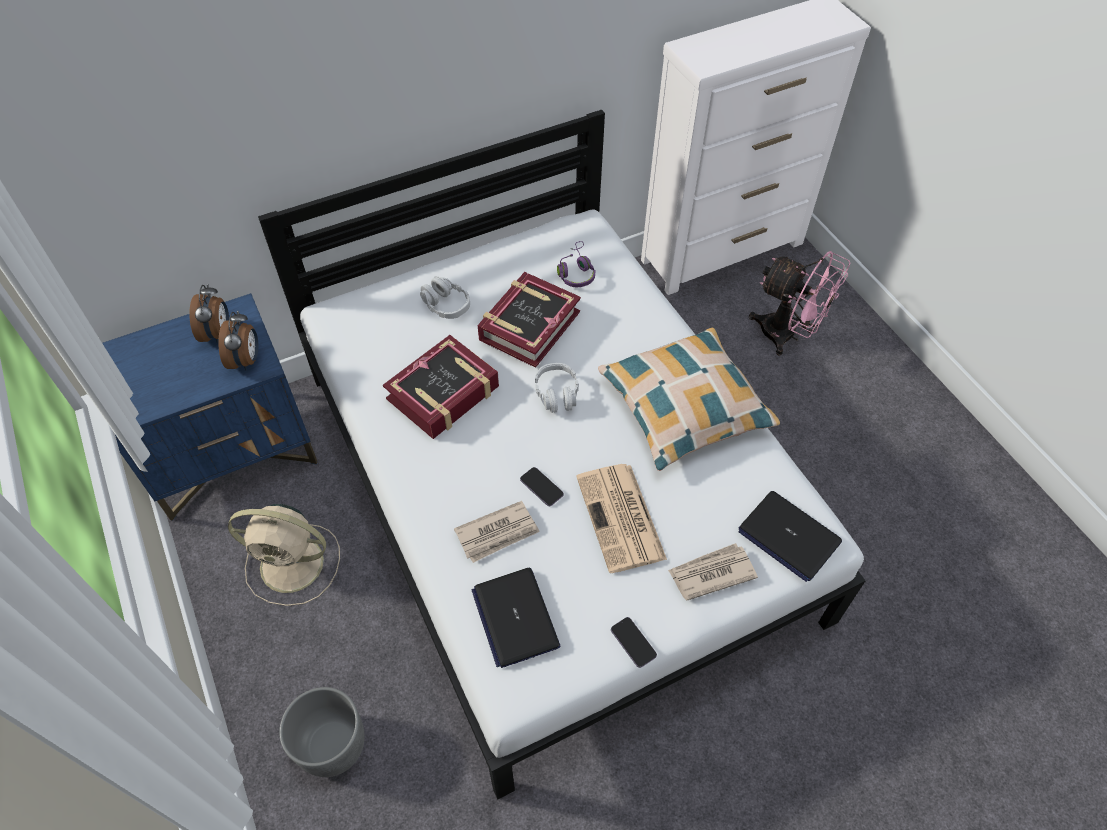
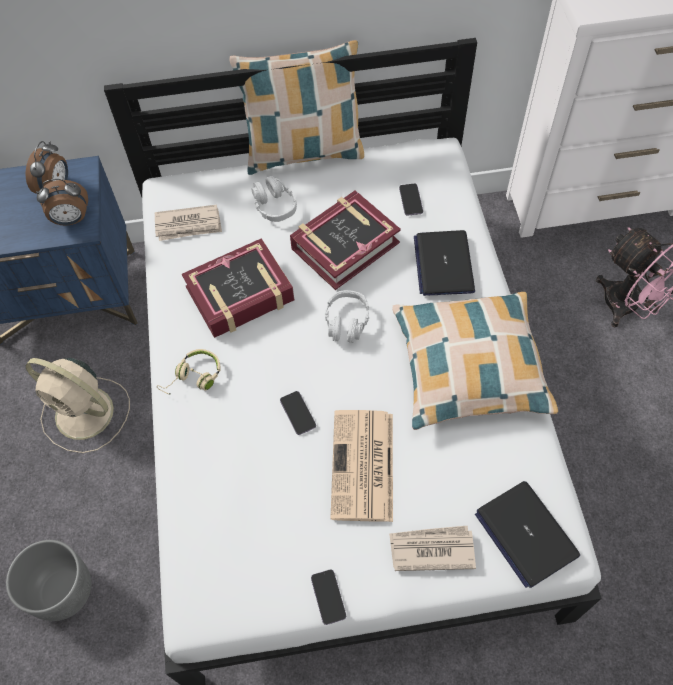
camera: 20 degrees right, 5 degrees up
alarm clock [218,311,258,370] -> alarm clock turned 60 degrees clockwise [36,179,88,226]
newspaper [454,501,540,563] -> newspaper moved to [155,205,222,241]
laptop [472,568,560,668] -> laptop moved to [414,230,475,296]
purple headphones [557,241,595,287] -> phone [399,184,423,216]
none -> beige headphones [157,349,221,395]
none -> pillow [230,40,364,175]

